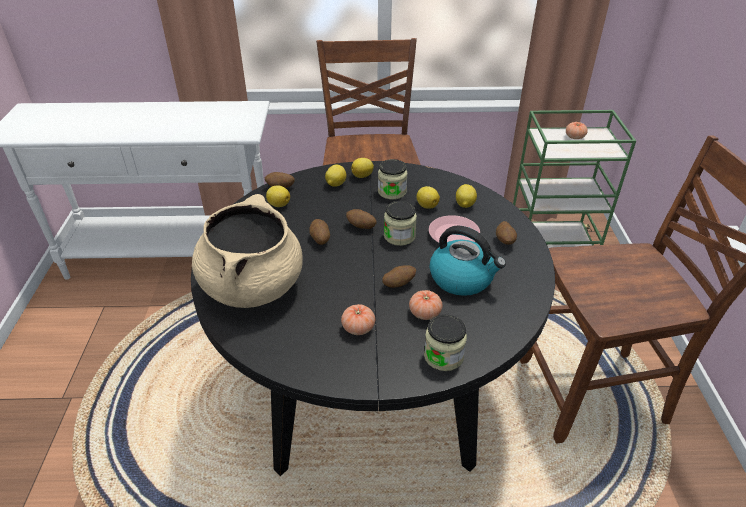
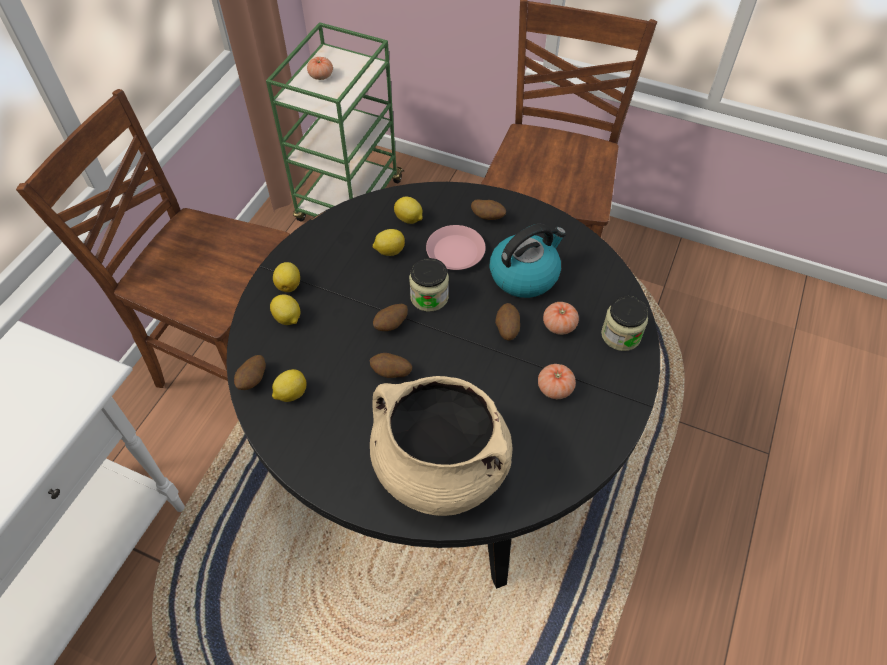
camera: 65 degrees left, 15 degrees up
jar [378,159,408,200] -> none

